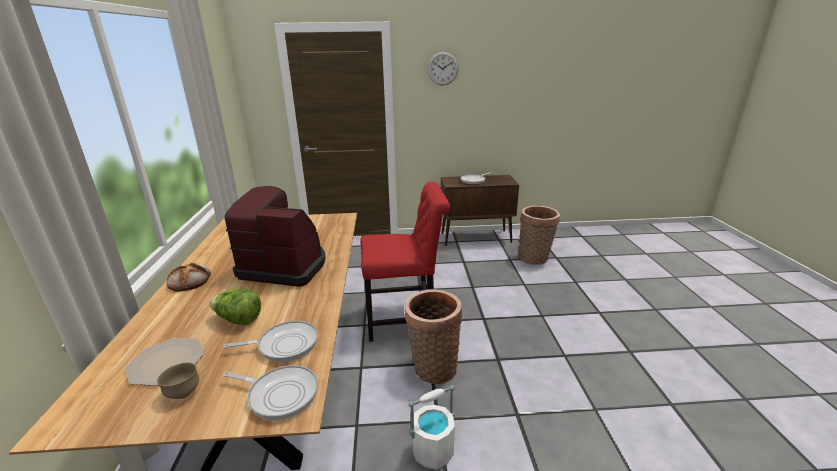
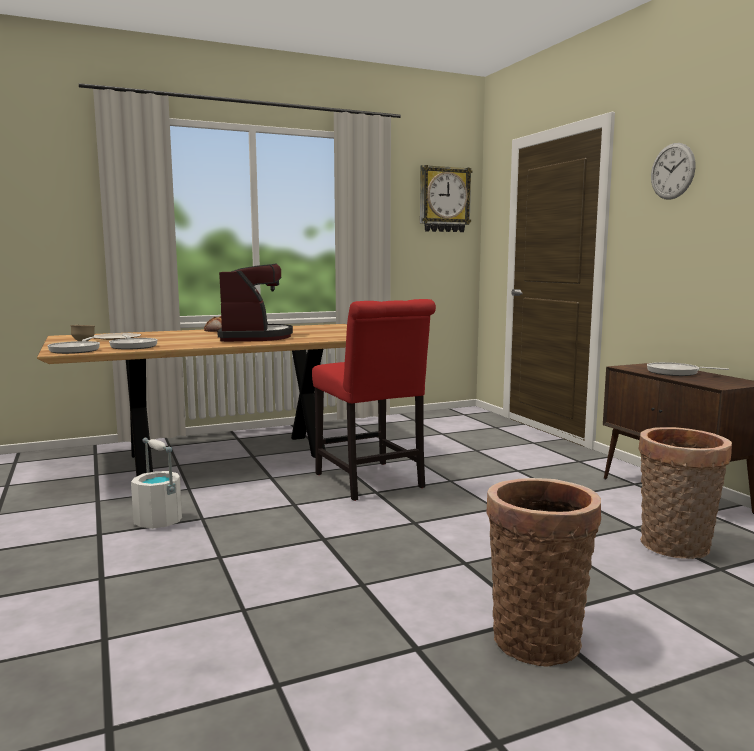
camera: 70 degrees right, 15 degrees down
lettuce [210,289,261,325] -> none
basket [405,289,462,384] -> basket moved to [487,478,601,666]
none -> wall clock [420,165,473,232]

